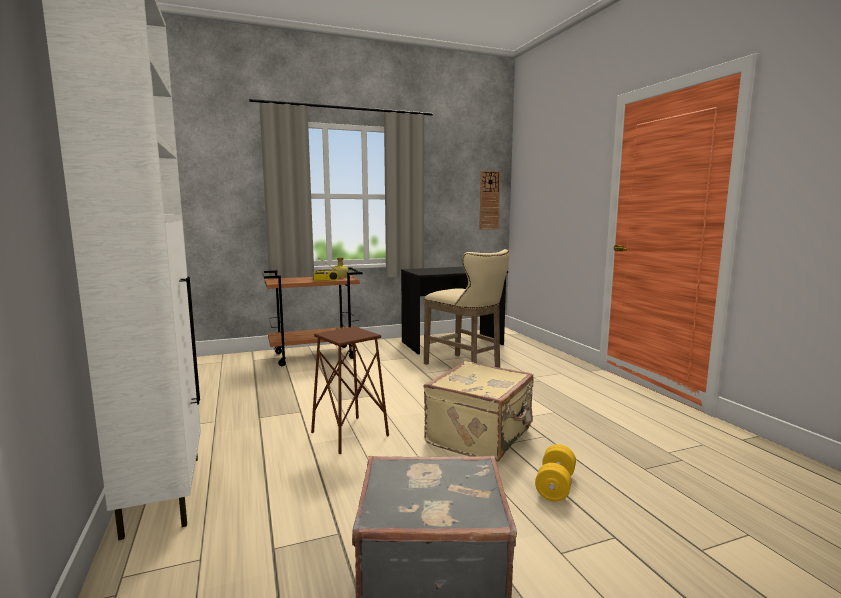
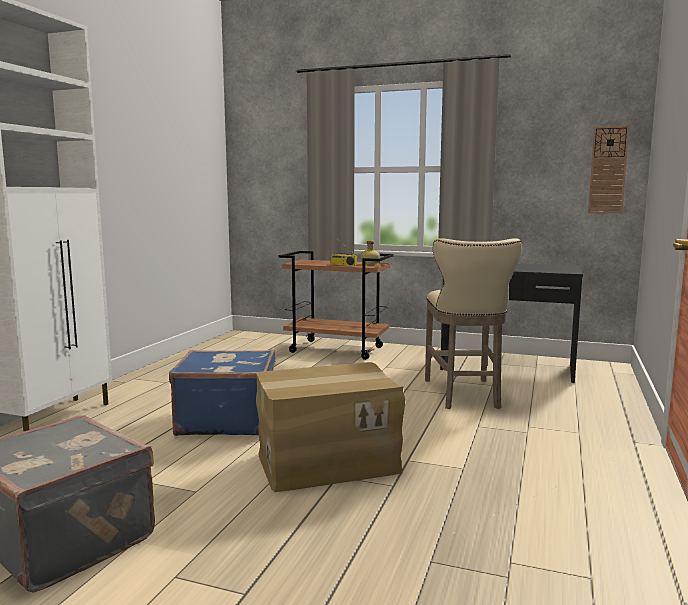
camera: 40 degrees right, 0 degrees up
brown stool [311,327,389,454] -> blue suitcase [169,349,275,436]
beige suitcase [424,361,534,462] -> cardboard box [256,362,405,492]
yellow dumbbell [535,444,576,502] -> none

